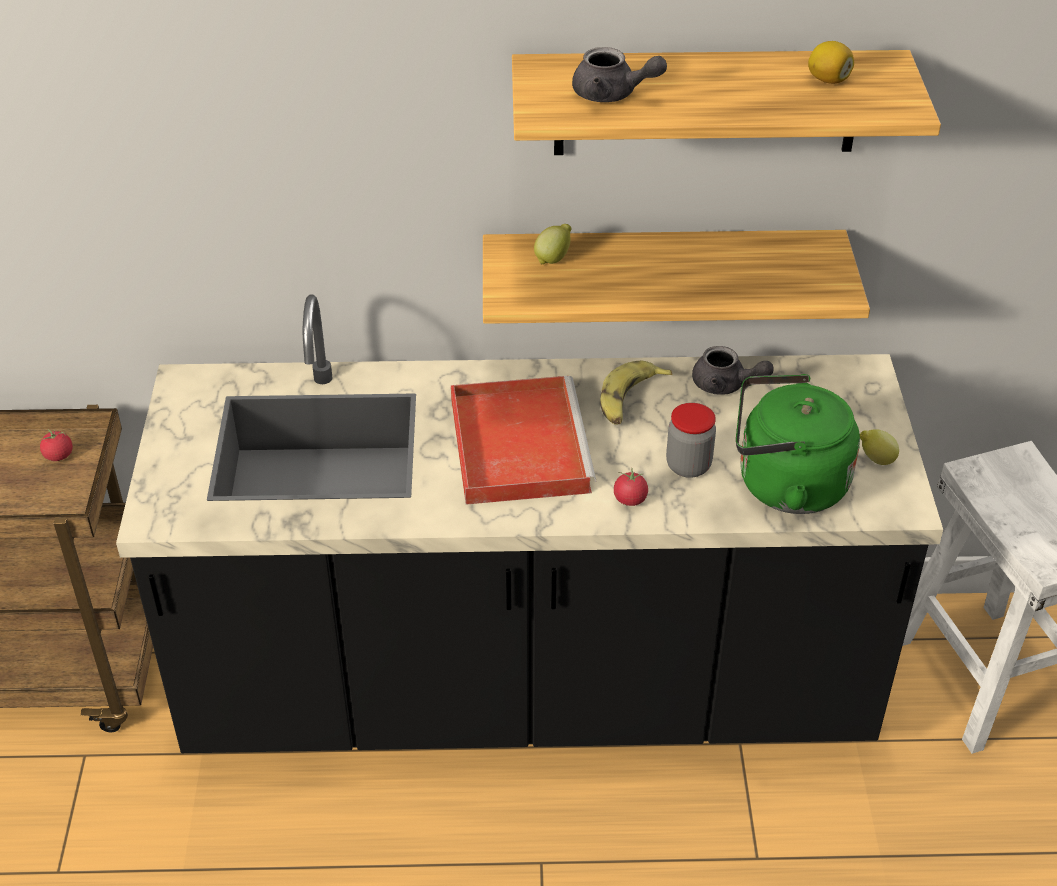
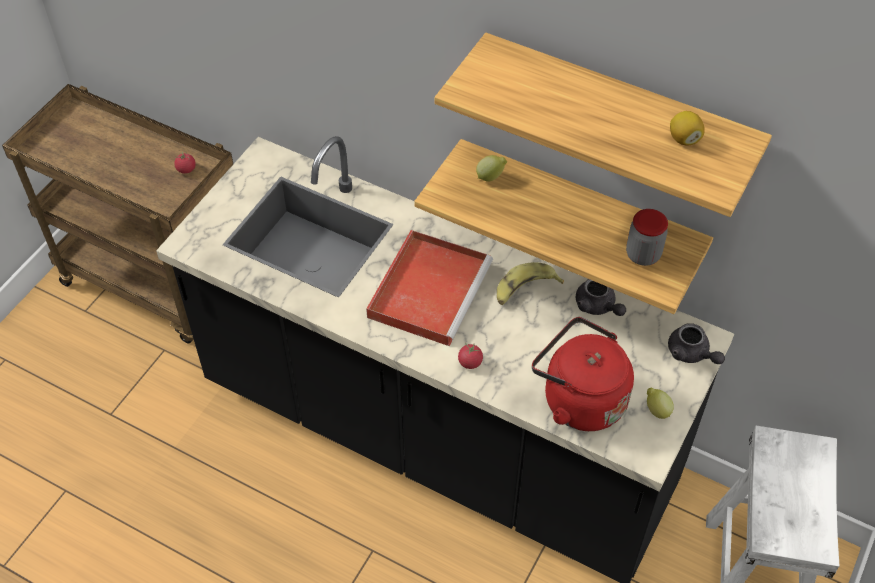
camera: 30 degrees right, 10 degrees up
grey teapot [572,47,667,102] -> grey teapot moved to [668,323,725,364]
jar [666,403,716,478] -> jar moved to [626,209,668,266]
green kettle [736,374,860,514] -> red kettle [532,317,634,431]

